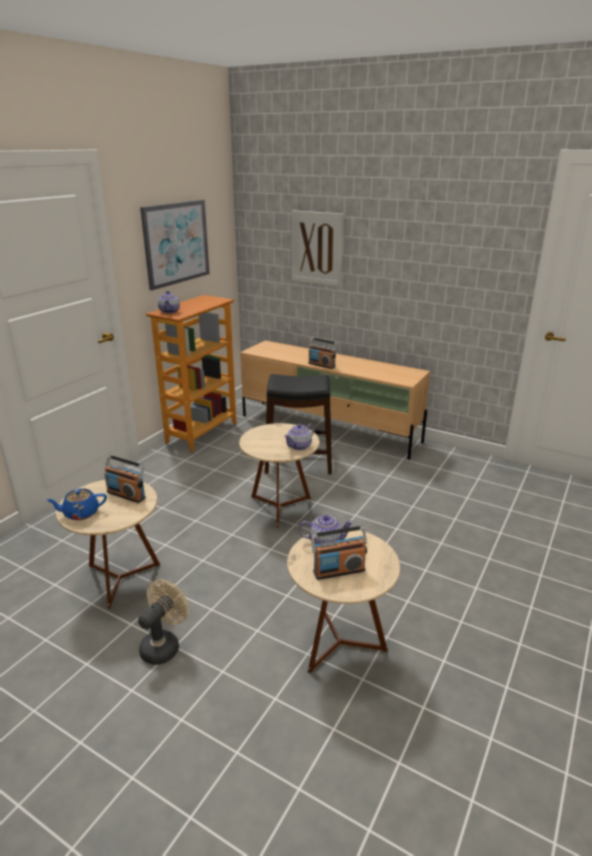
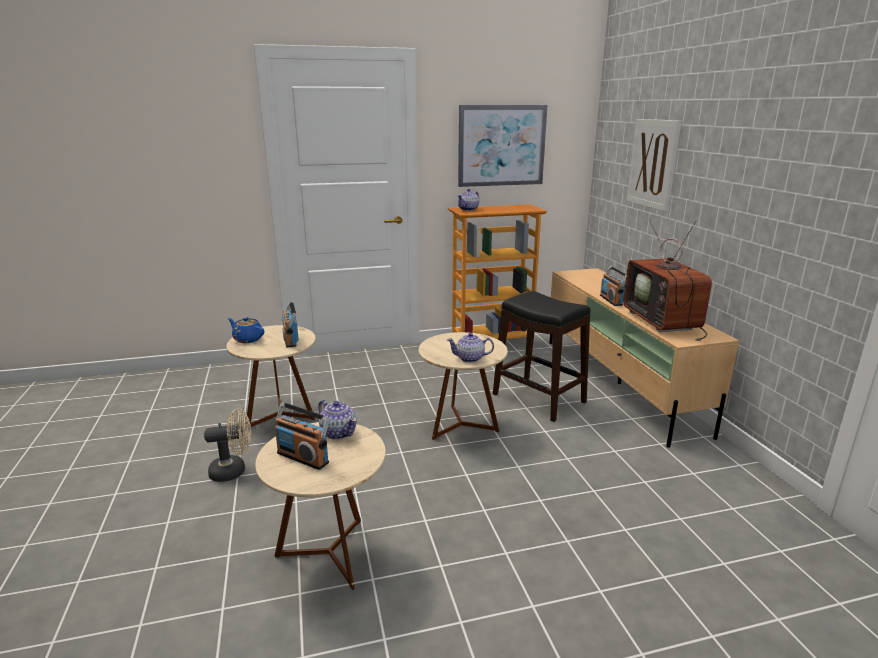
camera: 45 degrees right, 5 degrees down
none -> television [623,219,712,341]

